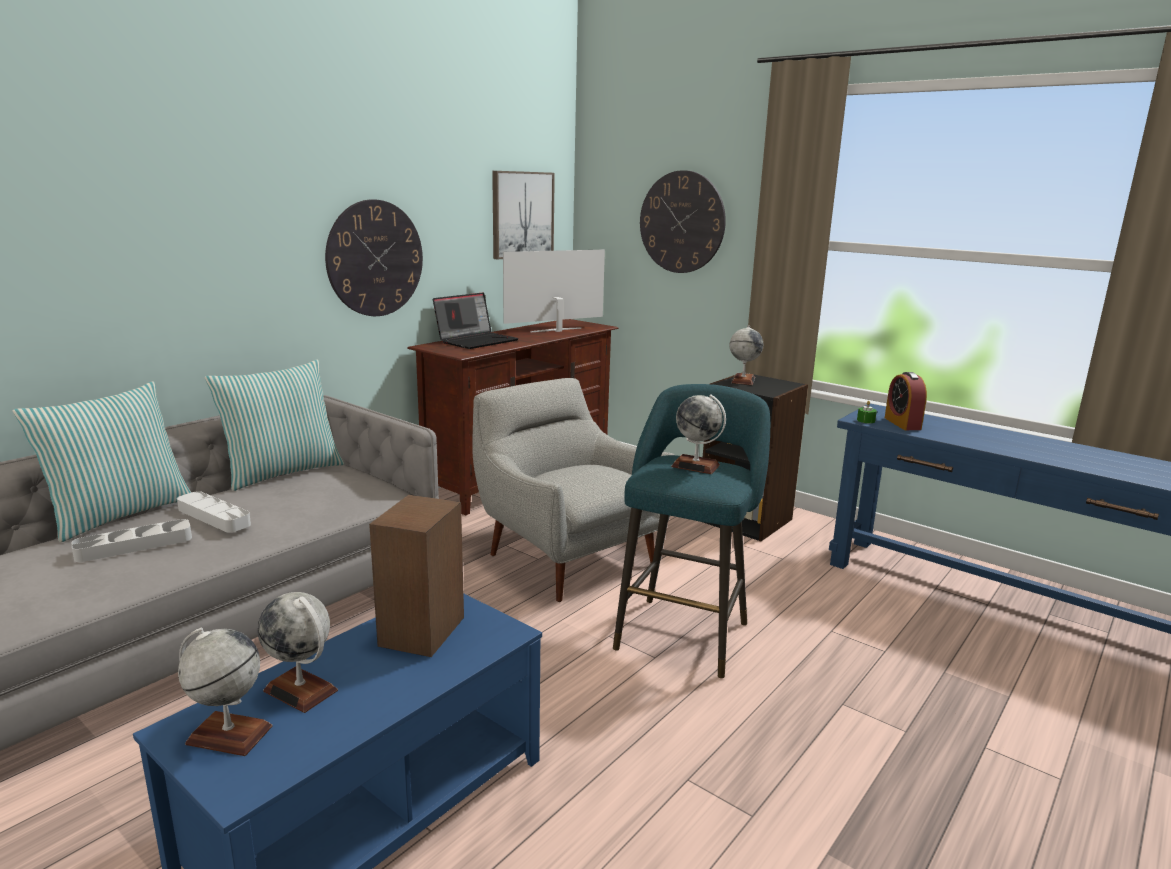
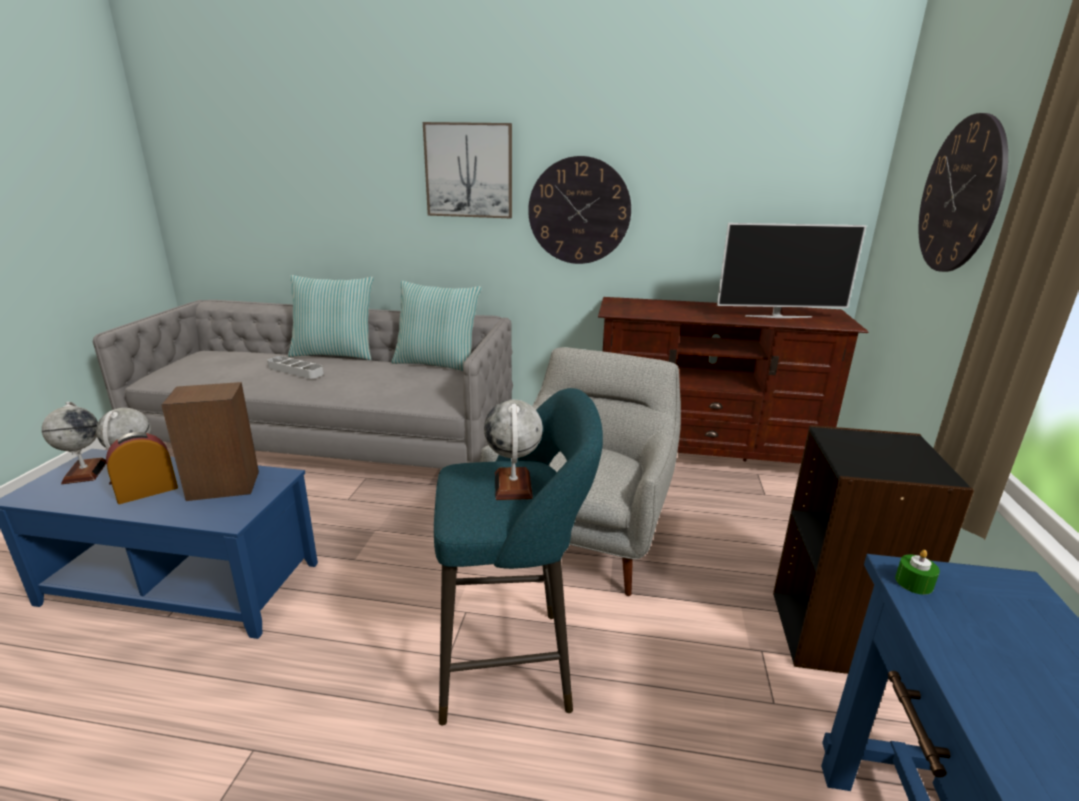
camera: 60 degrees right, 5 degrees up
grey tray [177,491,251,532] -> none
laptop [433,292,519,349] -> none
picture [492,171,555,259] -> picture moved to [423,122,512,218]
television [503,250,605,333] -> television turned 150 degrees clockwise [717,223,867,318]
globe [730,325,764,385] -> none
alarm clock [885,372,927,430] -> alarm clock moved to [106,432,178,504]

